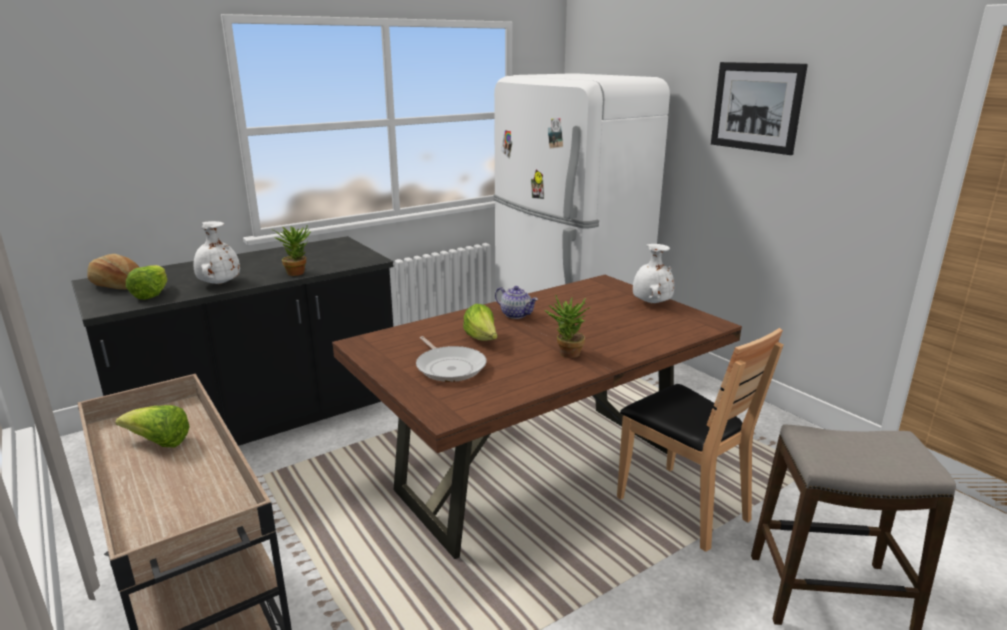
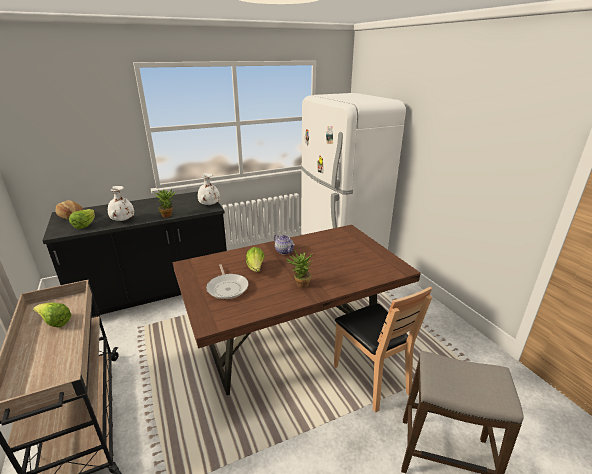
camera: 10 degrees right, 5 degrees up
white vase [633,244,674,303] -> white vase moved to [198,173,220,205]
picture [711,62,808,155] -> none

